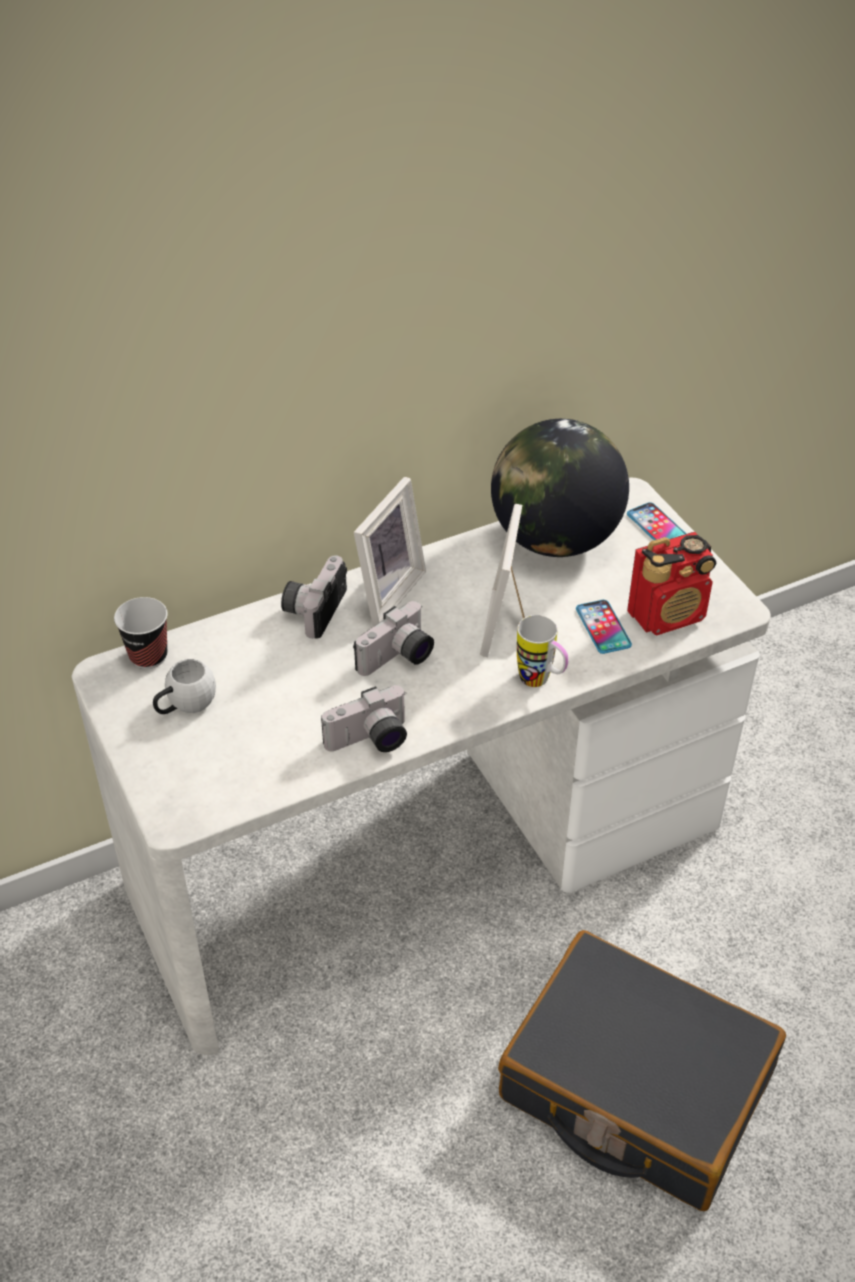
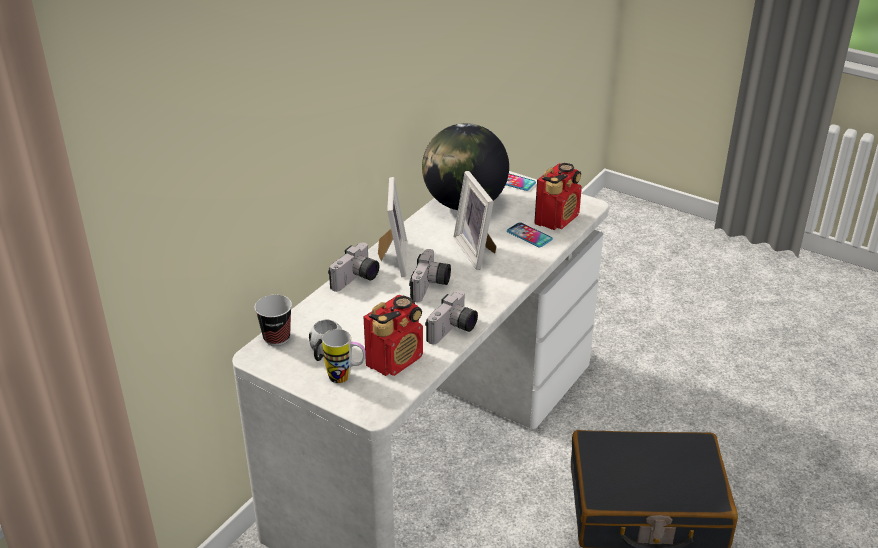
camera: 30 degrees left, 10 degrees down
camera [281,555,347,638] -> camera turned 135 degrees counterclockwise [328,242,379,292]
mug [517,615,569,687] -> mug moved to [322,329,366,383]
none -> radio [363,294,423,376]

